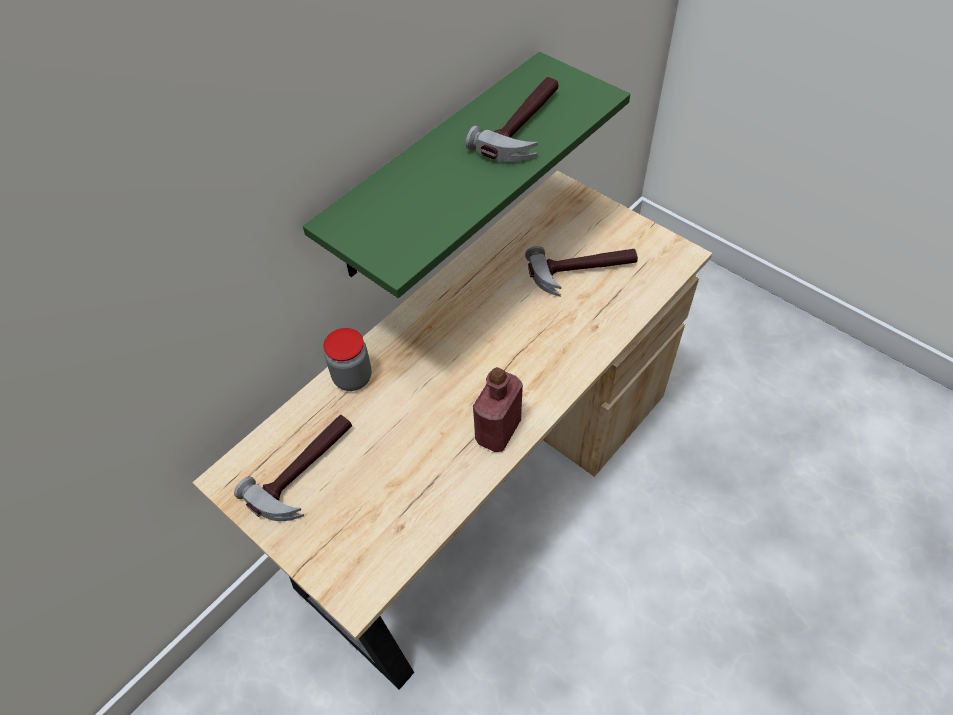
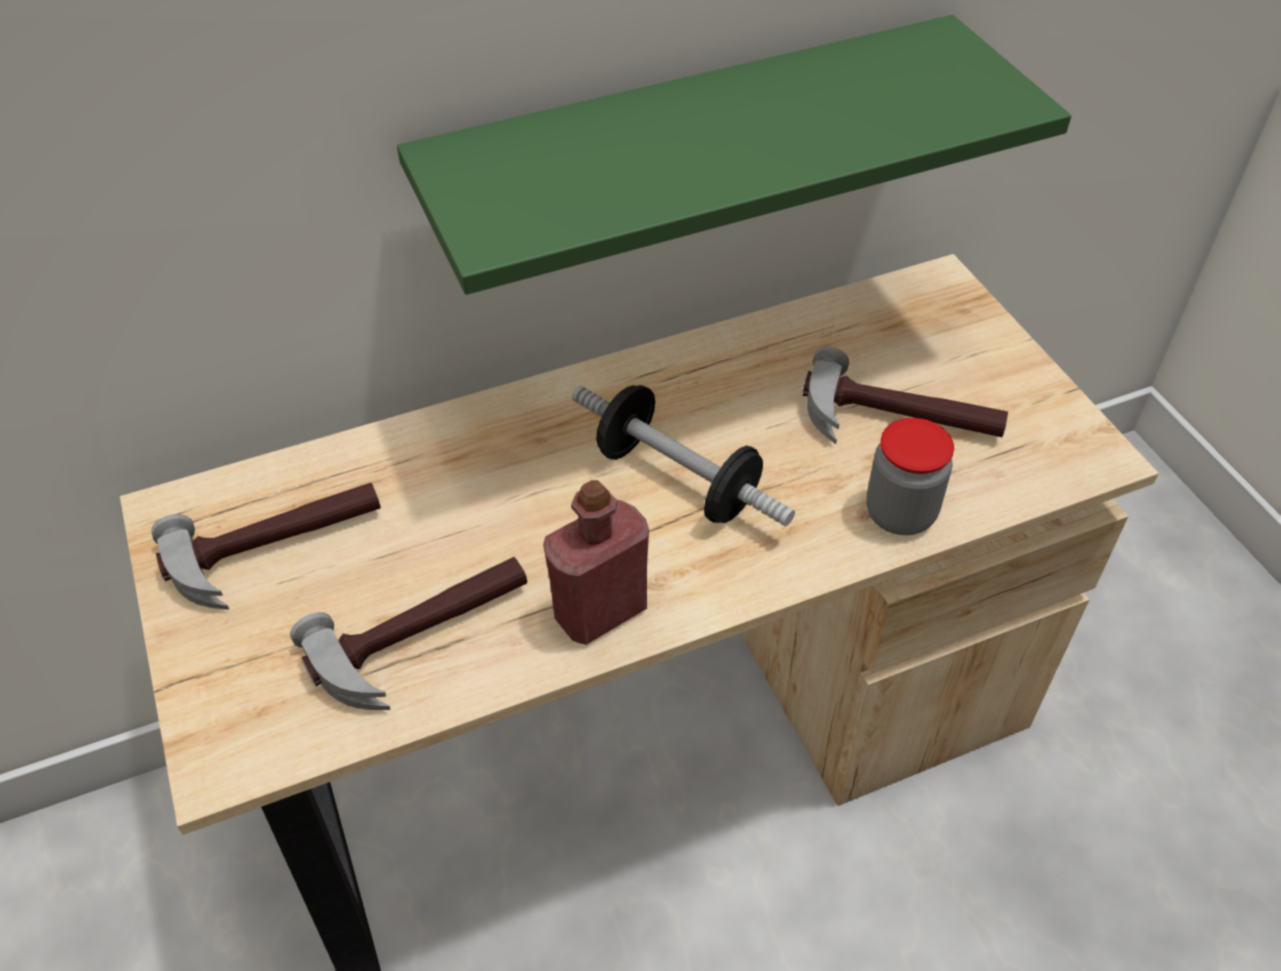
camera: 25 degrees right, 5 degrees down
jar [323,328,372,391] -> jar moved to [866,418,954,535]
hammer [466,77,559,162] -> hammer moved to [290,557,527,710]
none -> dumbbell [572,385,795,527]

